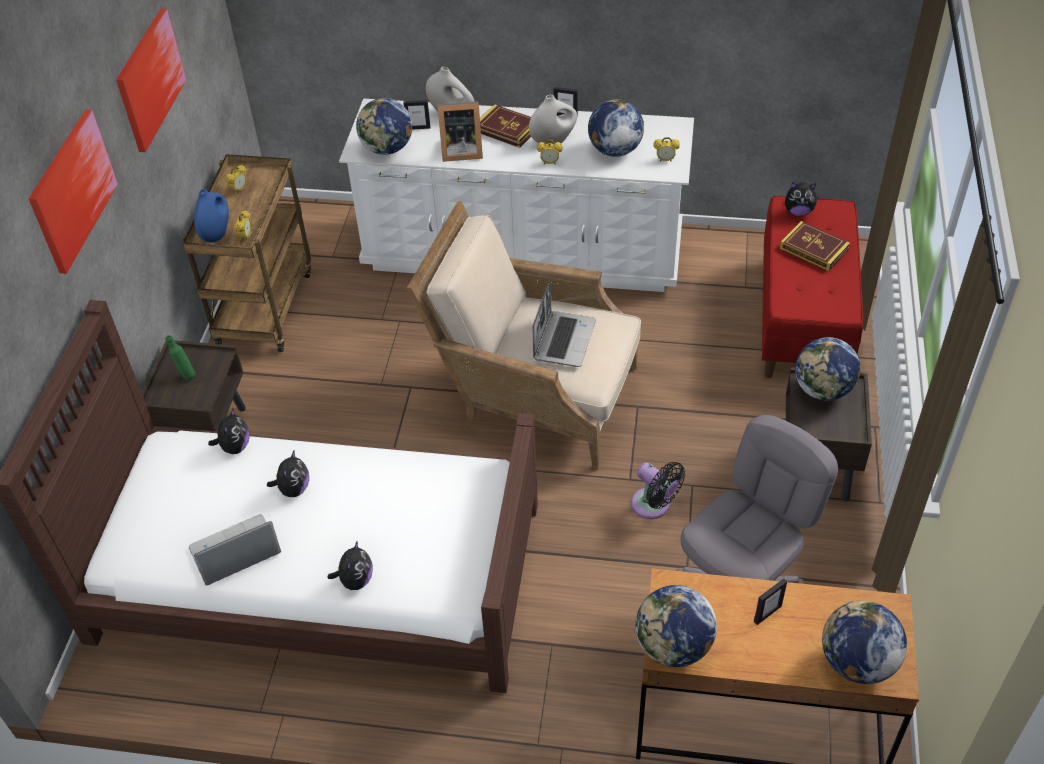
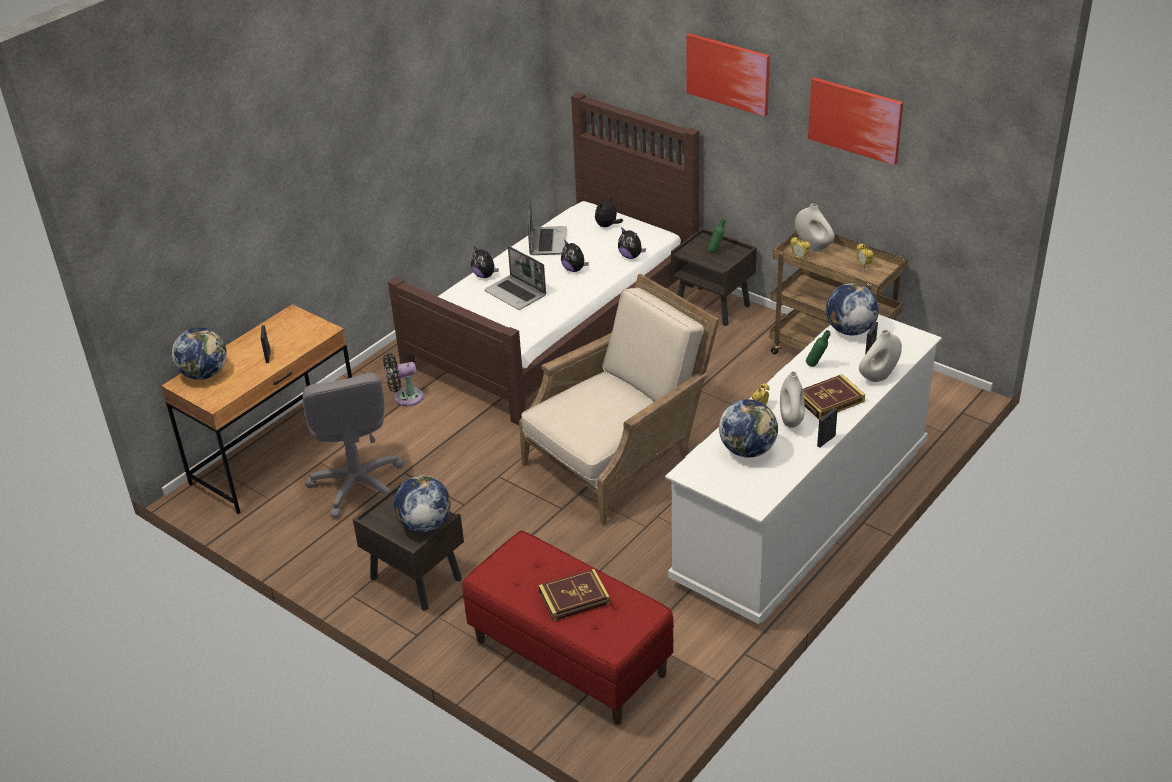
camera: 120 degrees right, 10 degrees down
blue vase [194,189,229,243] -> white vase [795,204,835,251]
picture frame [438,101,483,162] -> green bottle [806,330,831,367]
laptop [532,279,596,367] -> laptop moved to [484,246,546,310]
black fan [631,462,685,519] -> black fan moved to [383,353,423,406]
globe [635,585,717,667] -> none
alarm clock [654,137,680,162] -> none
plush toy [785,182,818,216] -> plush toy moved to [595,195,623,227]

